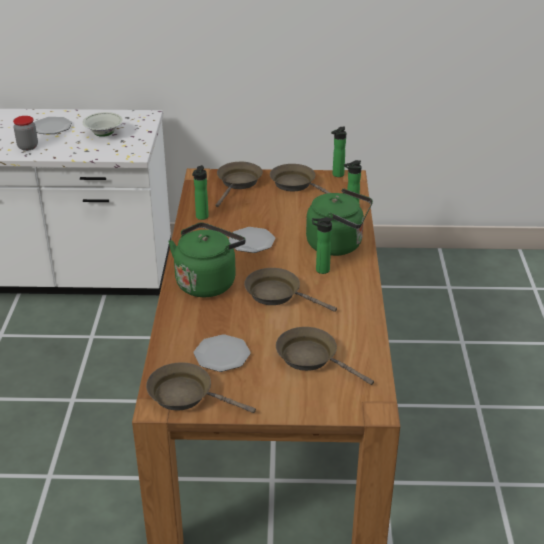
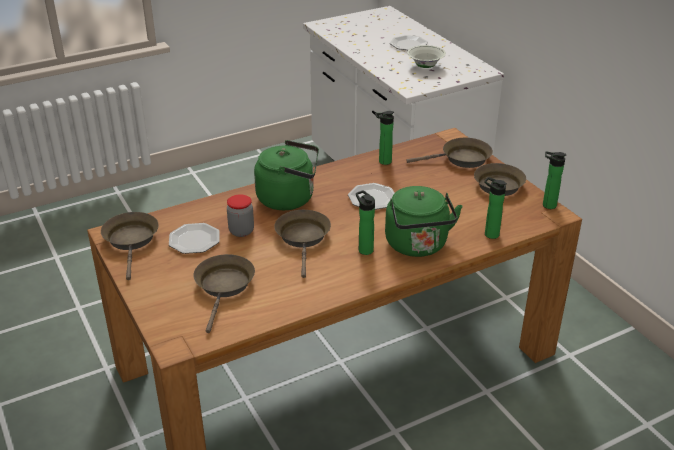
camera: 60 degrees right, 0 degrees up
jar [13,116,38,151] -> jar moved to [227,194,254,237]

